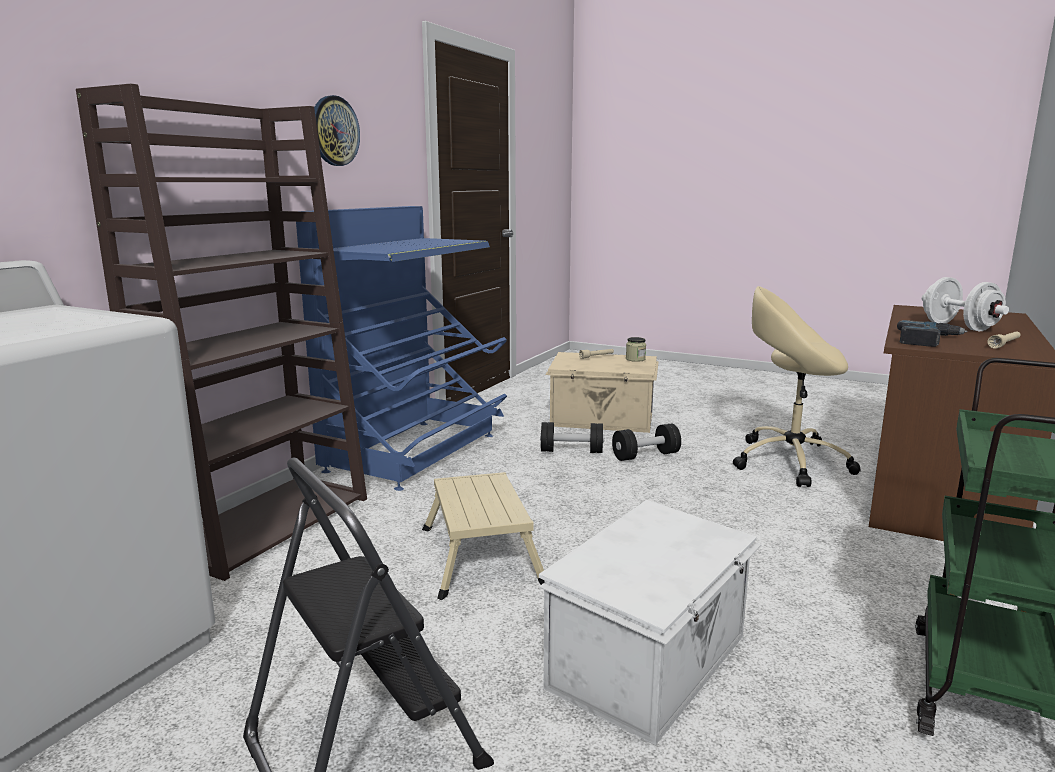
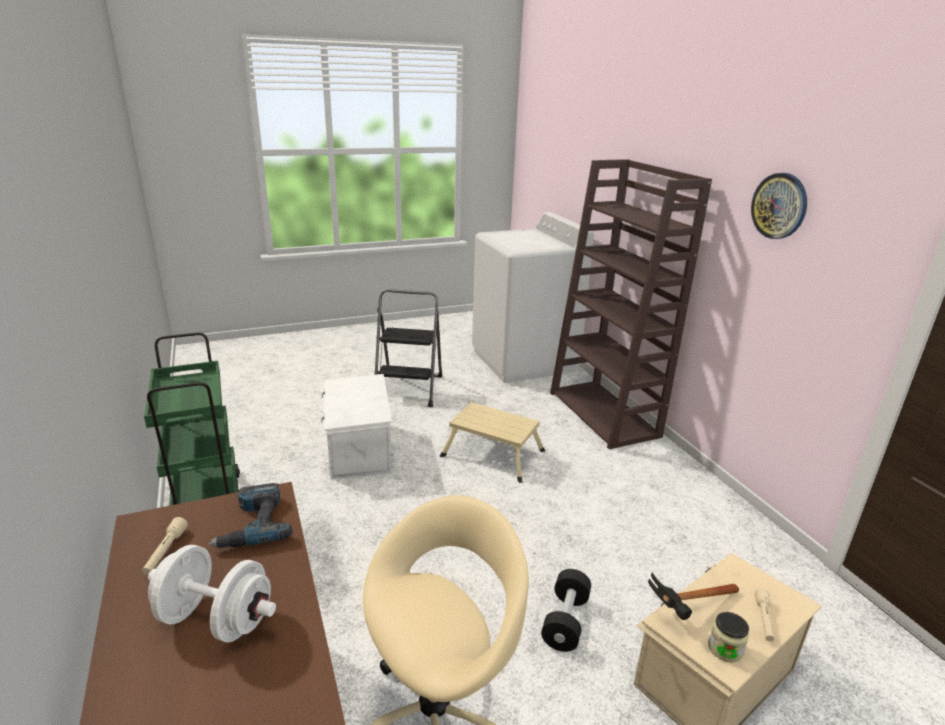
camera: 130 degrees right, 10 degrees up
blue shoe rack [296,206,507,491] -> none
black dumbbell [540,422,604,453] -> none
none -> hammer [648,573,739,620]

